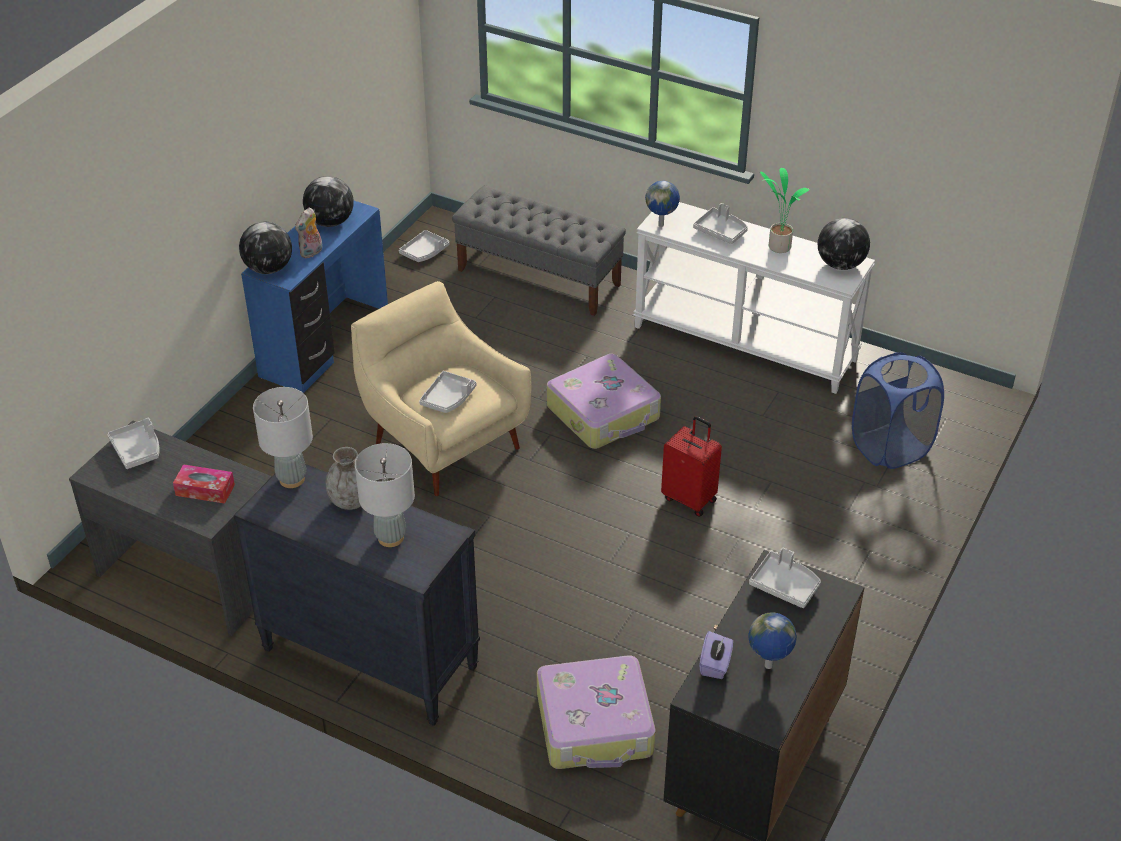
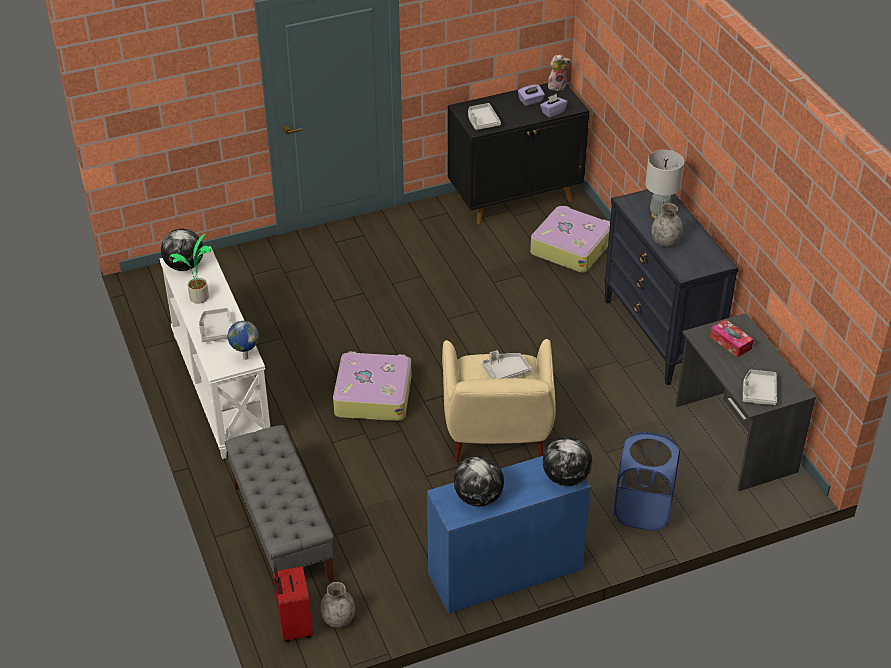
camera: 140 degrees left, 0 degrees up
grey table lamp [253,387,313,488] -> none
plush toy [295,208,322,258] -> plush toy moved to [548,54,571,90]
grey tray [399,230,450,262] -> grey vase [320,582,355,628]
red suitcase [661,416,722,517] -> red suitcase moved to [273,566,313,642]
globe [748,612,797,669] -> purple tissue box [518,85,545,106]
blue laundry basket [852,352,944,469] -> blue laundry basket moved to [614,432,680,531]

